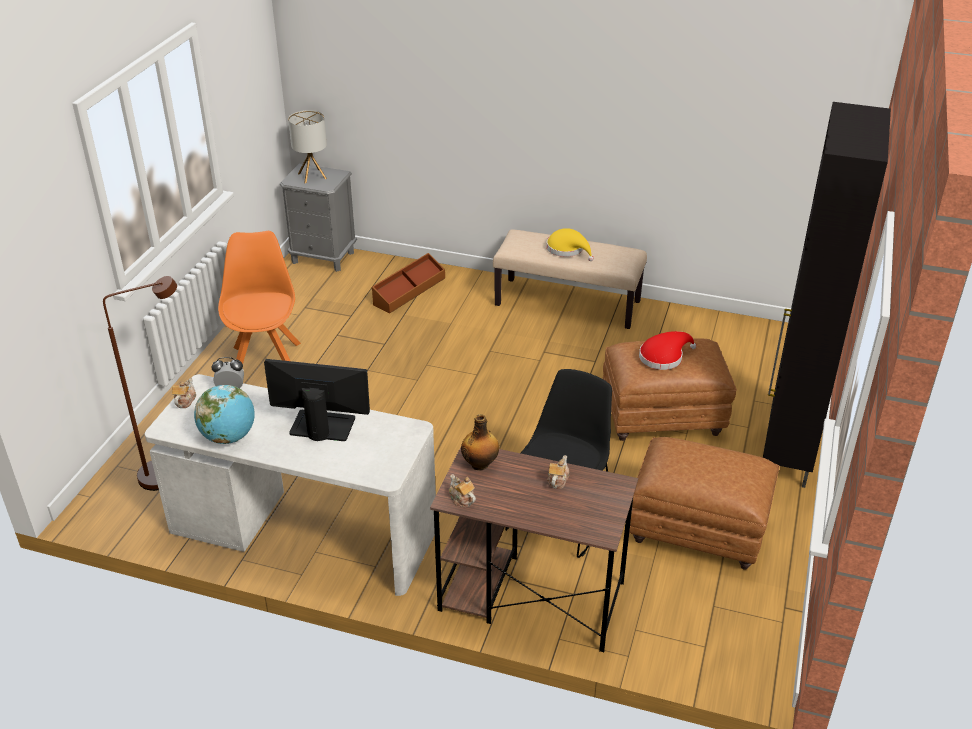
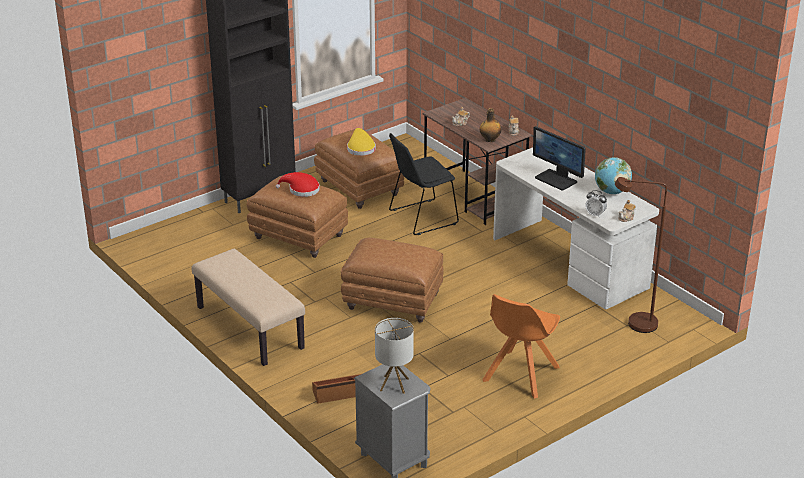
camera: 145 degrees left, 5 degrees down
yellow hat [547,228,594,261] -> yellow hat moved to [347,128,376,156]
none -> brown ottoman [341,238,444,322]

